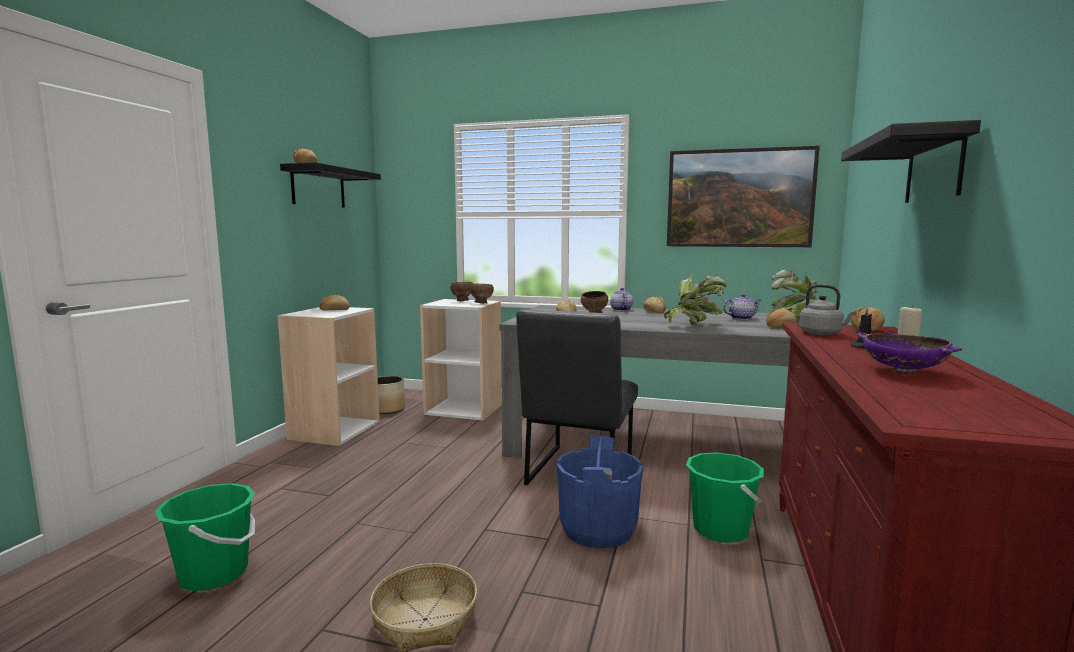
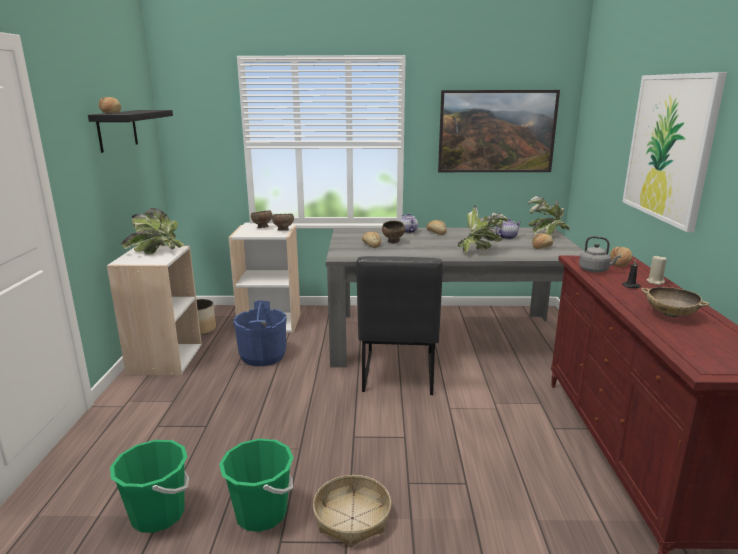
camera: 15 degrees left, 10 degrees up
bread [319,295,350,310] -> potted plant [121,208,184,254]
blue bucket [557,435,643,548] -> blue bucket moved to [233,300,287,366]
green bucket [686,452,764,543] -> green bucket moved to [219,439,294,532]
black shelf [841,120,981,203] -> picture [622,72,727,232]
purple bowl [857,332,962,374] -> beige bowl [641,287,710,317]

